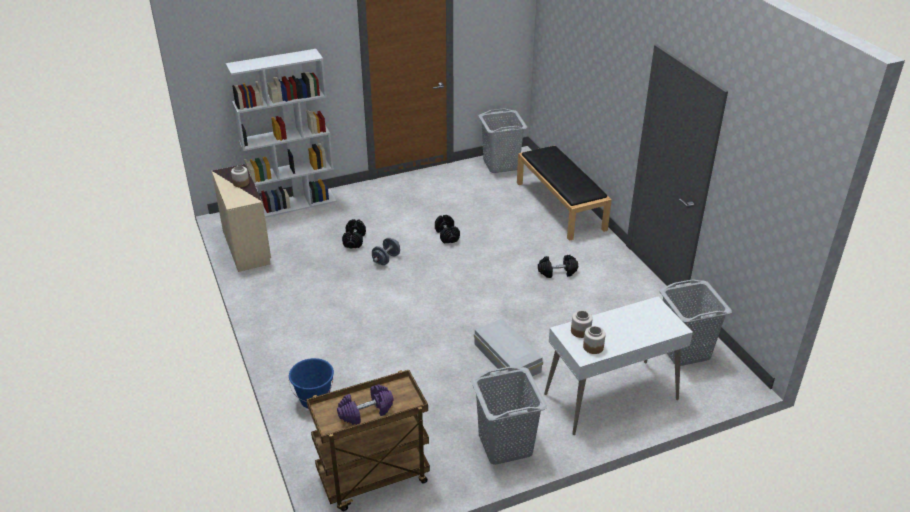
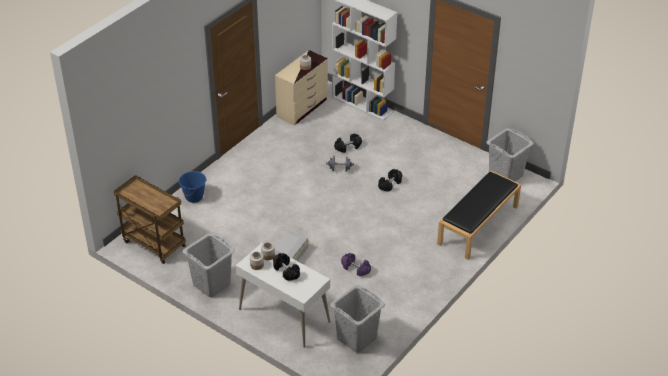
camera: 60 degrees right, 5 degrees up
purple dumbbell [337,384,394,425] -> purple dumbbell moved to [341,253,371,277]
black dumbbell [538,255,578,278] -> black dumbbell moved to [273,253,300,281]

